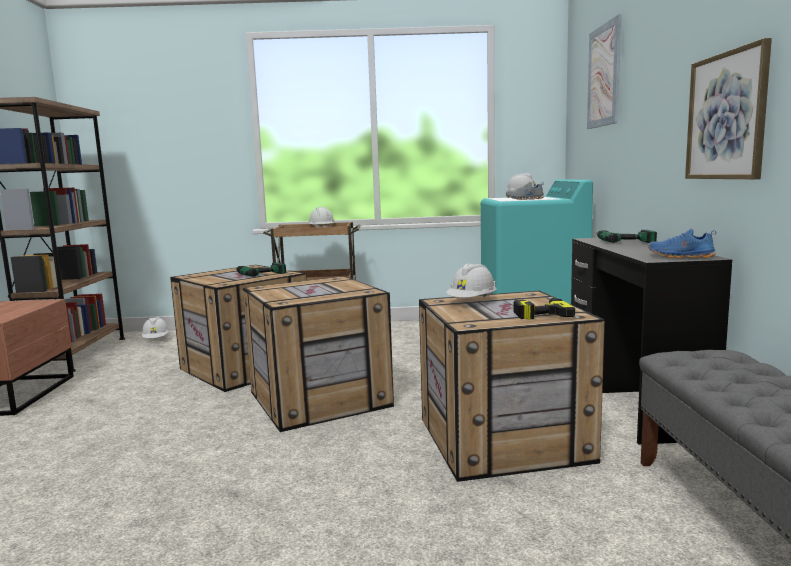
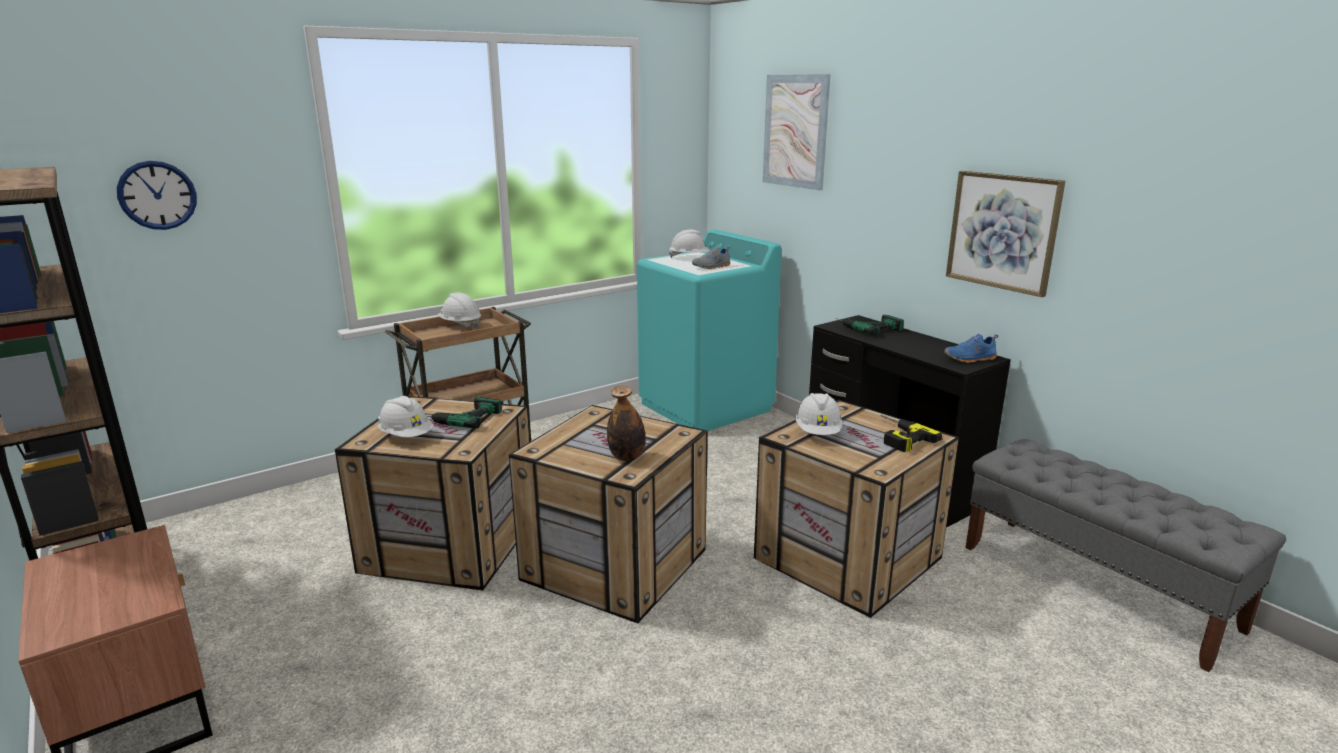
camera: 35 degrees left, 10 degrees up
white hard hat [142,317,169,338] -> white hard hat moved to [378,396,434,437]
none -> wall clock [117,161,197,230]
none -> bottle [607,386,646,461]

